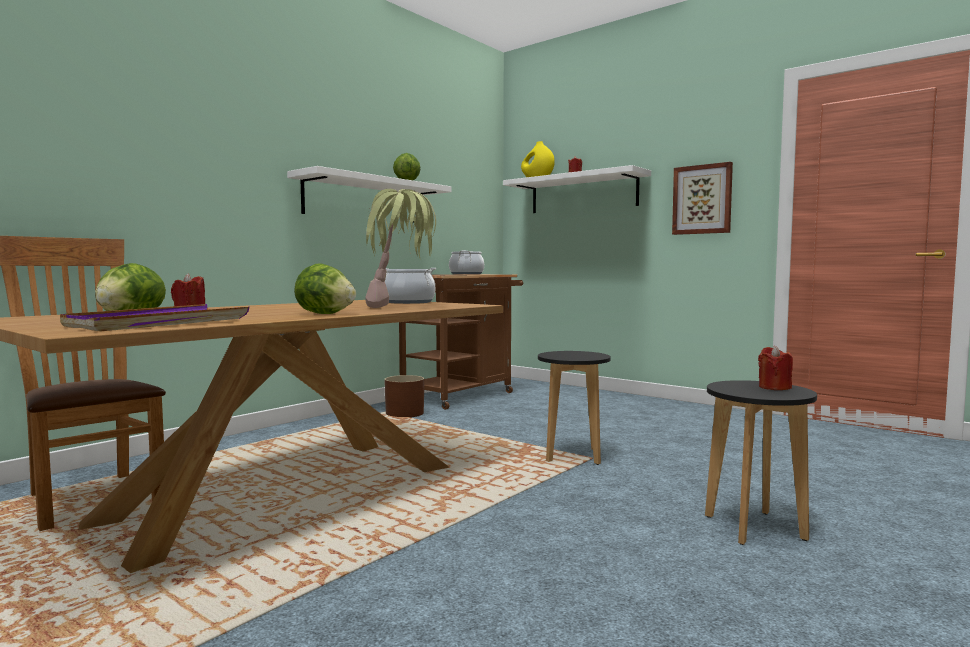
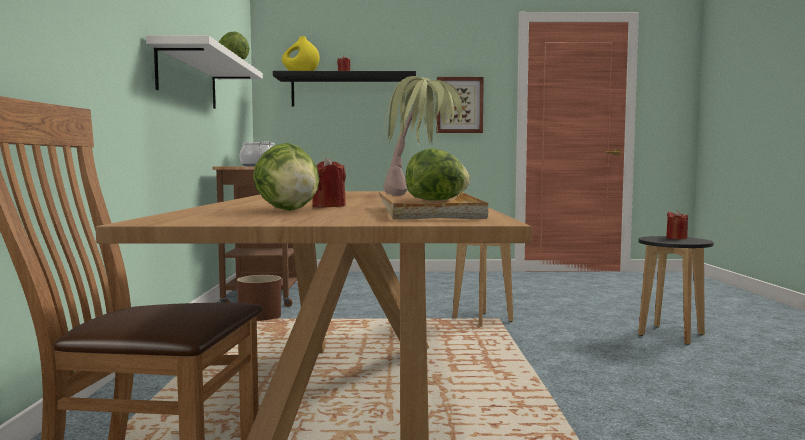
camera: 40 degrees left, 0 degrees up
purple tray [60,304,249,332] -> beige tray [378,192,488,220]
cooking pot [384,268,436,304] -> none
white shelf [503,165,651,213] -> black shelf [273,71,416,107]

